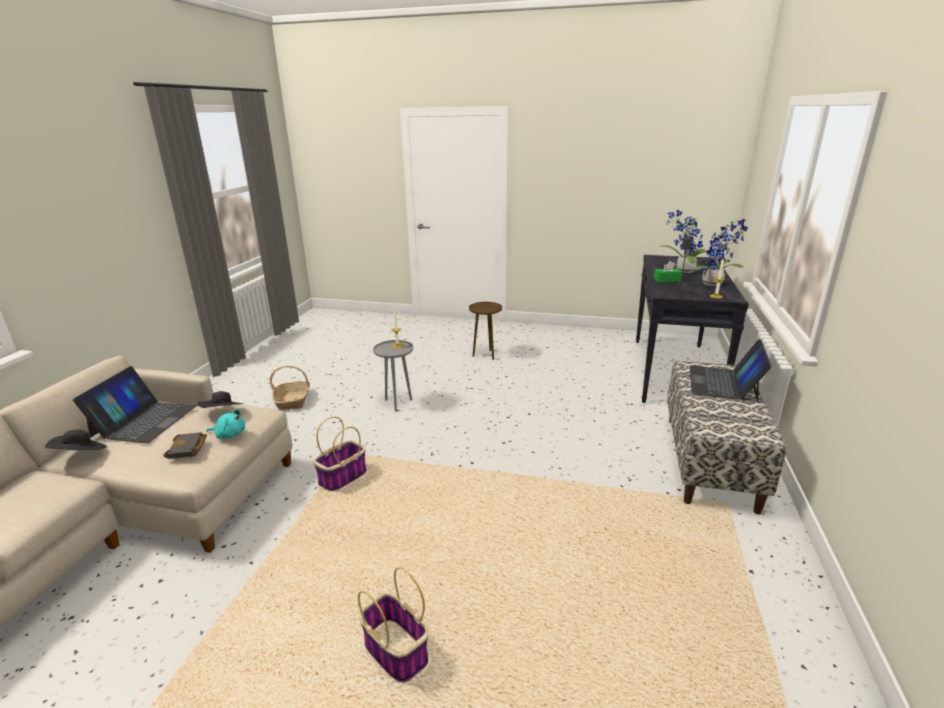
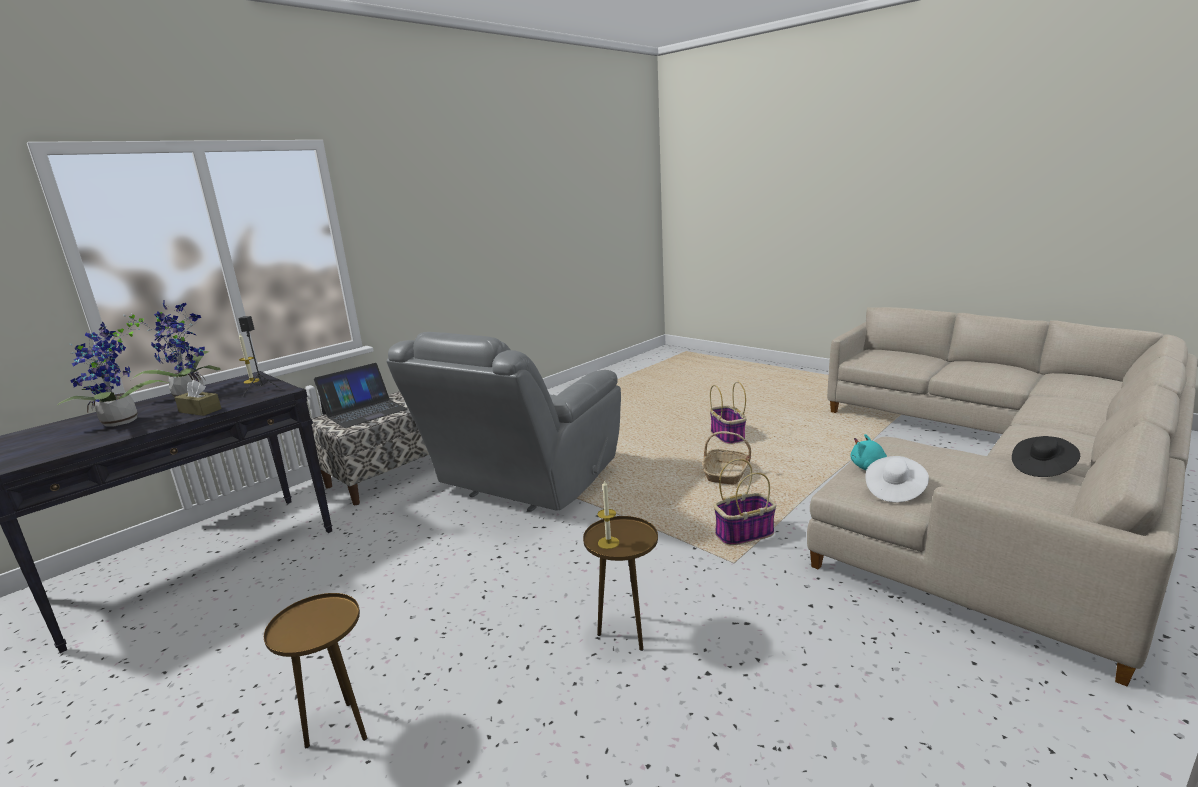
camera: 150 degrees left, 5 degrees down
laptop [73,366,196,443] -> none
black book [163,432,207,459] -> none
black hat [198,391,244,408] -> white hat [865,456,929,502]
basket [270,366,310,410] -> basket moved to [702,431,751,485]
grey side table [373,340,413,411] -> brown side table [583,516,658,651]
green tissue box [653,261,682,283] -> brown tissue box [175,380,221,416]
none -> grey armchair [387,332,621,512]

